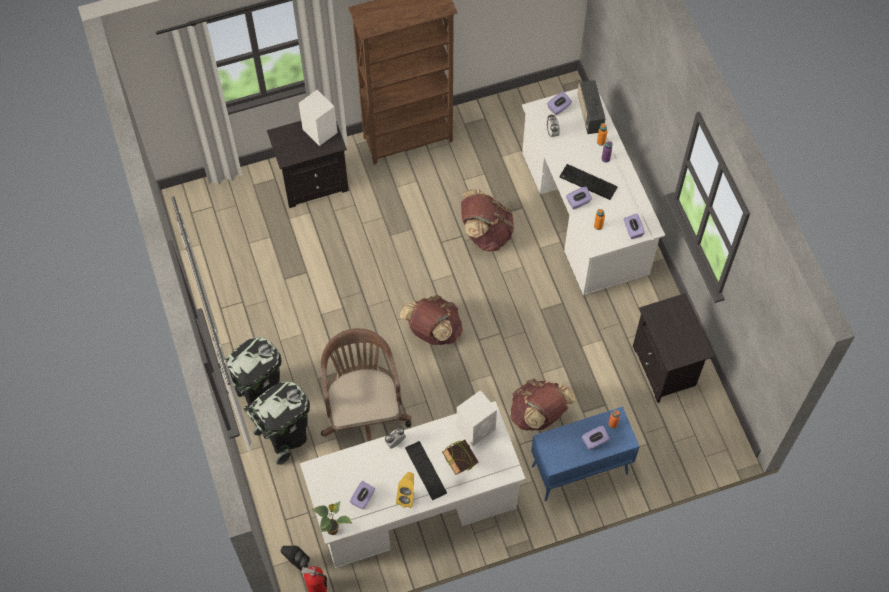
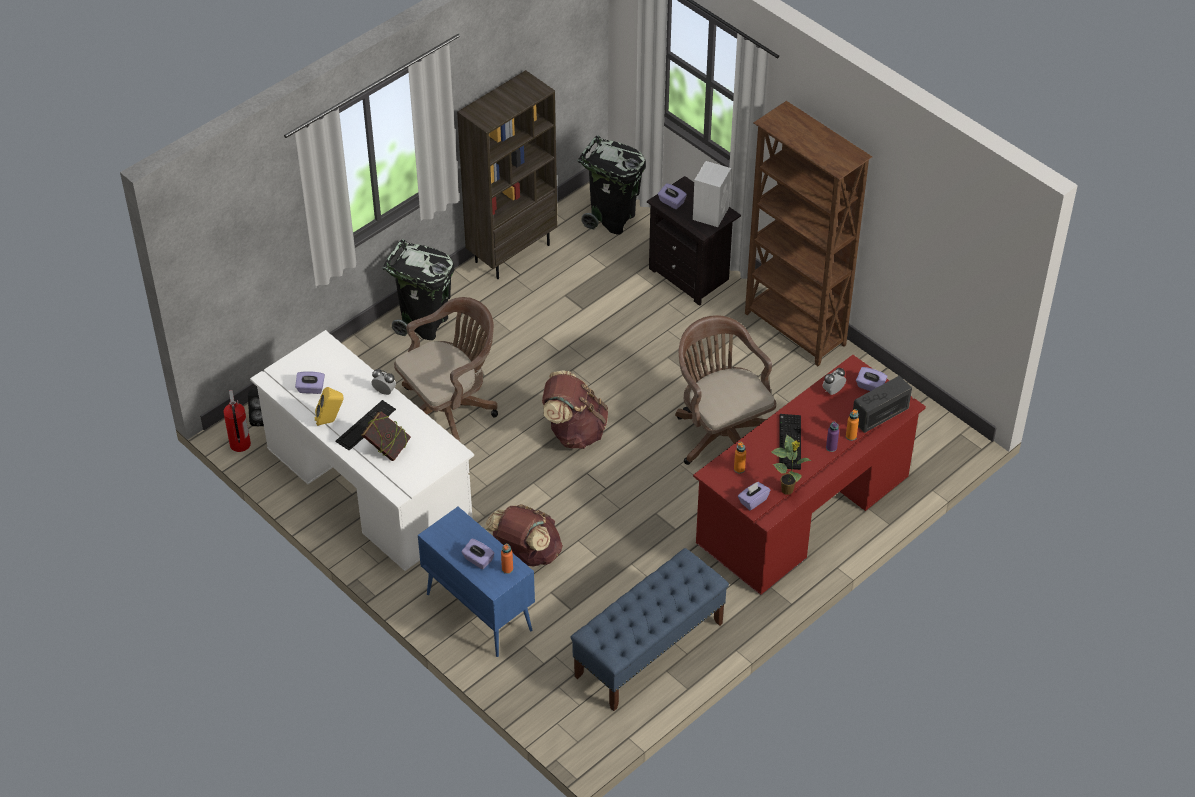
camera: 65 degrees right, 15 degrees down
black trash can [243,381,310,465] -> black trash can moved to [577,136,646,235]
potted plant [311,501,353,535] -> potted plant moved to [771,435,812,495]
white speaker [456,390,497,446] -> none
brown backpack [461,189,514,252] -> brown office chair [675,315,776,465]
white desk [522,89,665,295] -> red desk [693,355,926,595]
purple tissue box [566,187,592,210] -> purple tissue box moved to [658,183,687,209]
black nightstand [633,293,715,403] -> blue bench [570,548,729,711]
none -> brown bookcase [457,70,557,279]

